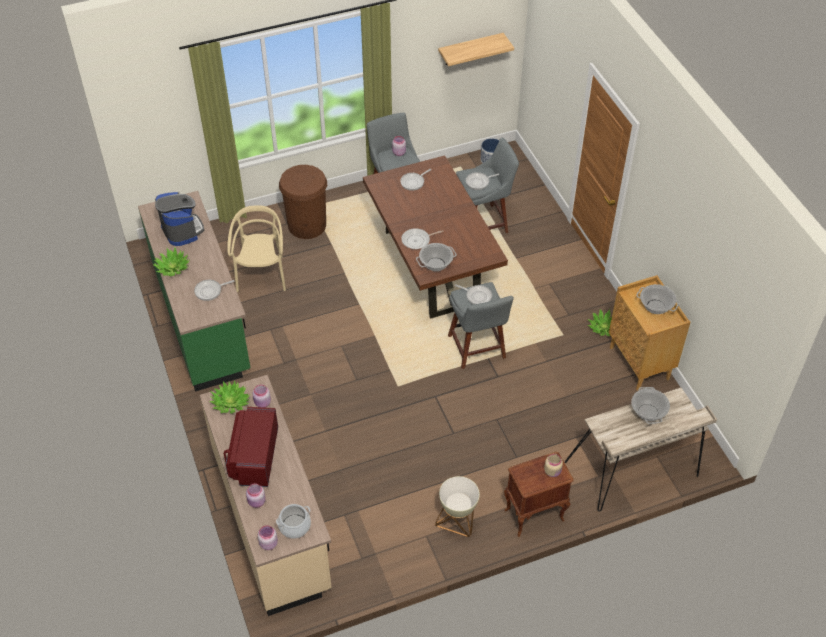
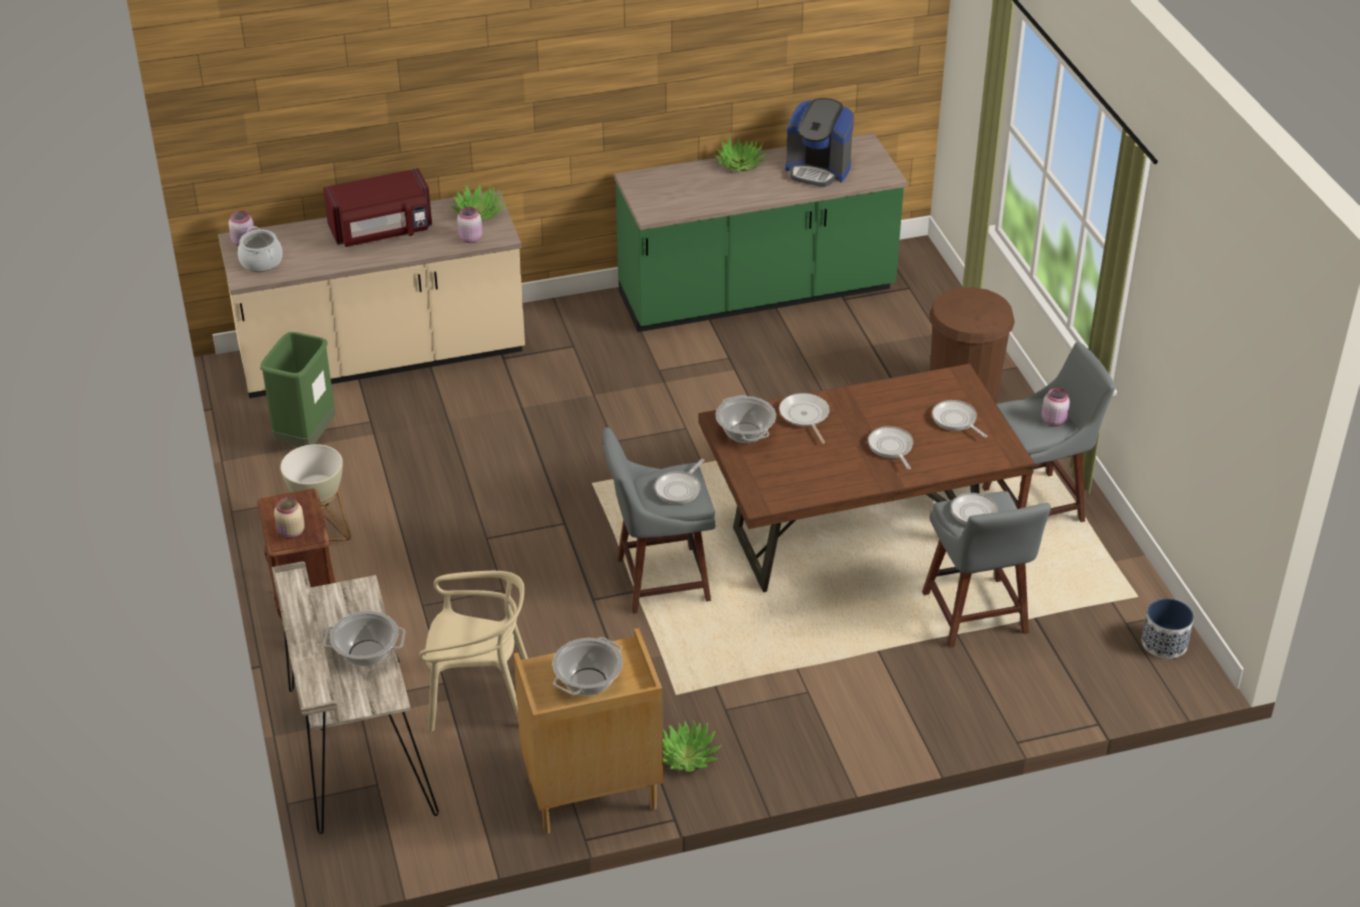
camera: 95 degrees right, 10 degrees down
coffee machine [155,192,204,246] -> coffee machine turned 45 degrees clockwise [785,98,854,187]
frying pan [194,280,234,301] -> frying pan moved to [868,426,913,469]
red microwave [224,407,278,487] -> red microwave turned 150 degrees clockwise [323,168,432,247]
beige chair [227,205,286,292] -> beige chair moved to [419,571,528,732]
pink jar [246,483,266,508] -> none
shelf [438,33,514,66] -> none
none -> green trash can [260,332,335,447]

